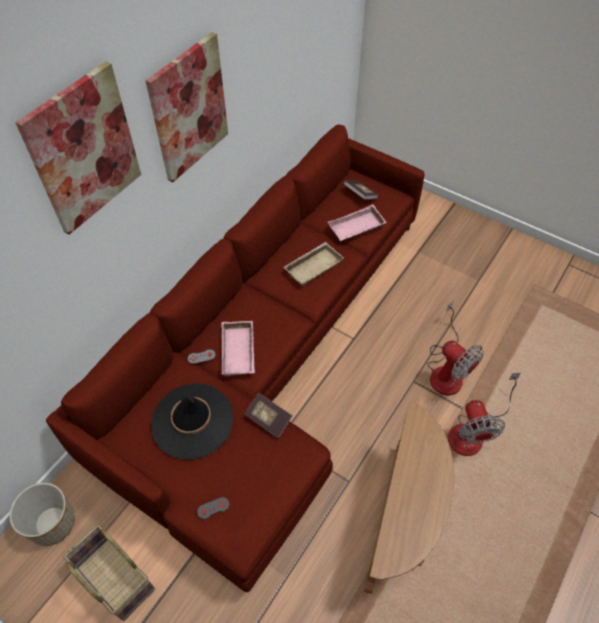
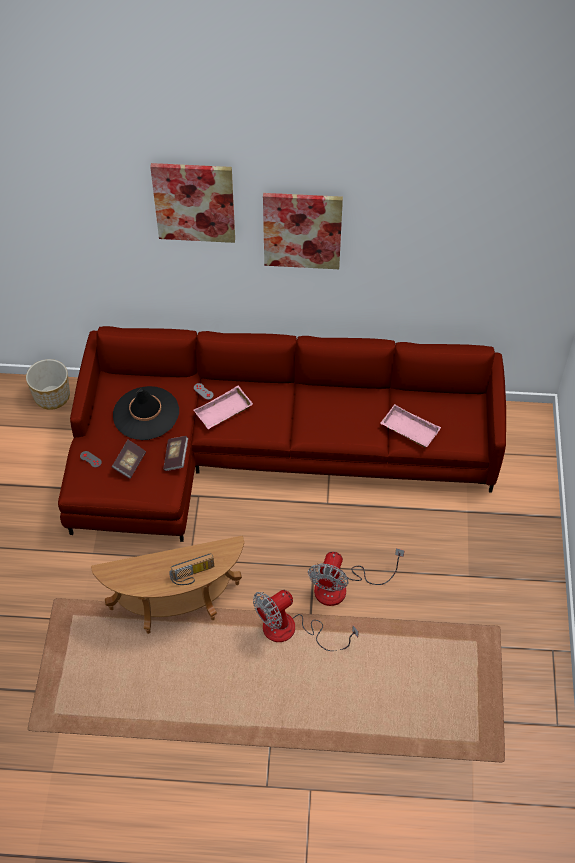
camera: 60 degrees right, 0 degrees up
basket [63,525,155,621] -> none
beige tray [284,242,344,286] -> none
book [344,180,379,200] -> book moved to [112,440,146,479]
none -> radio [169,554,214,585]

